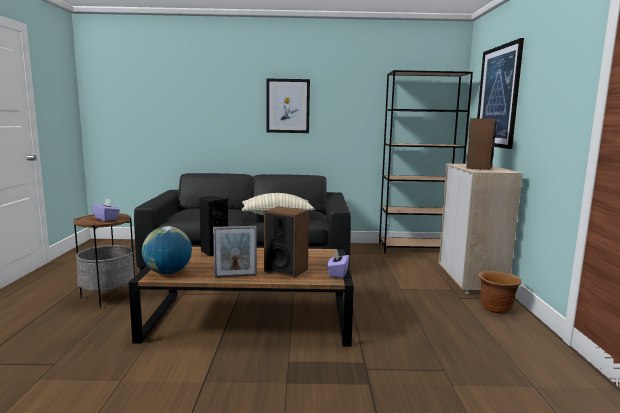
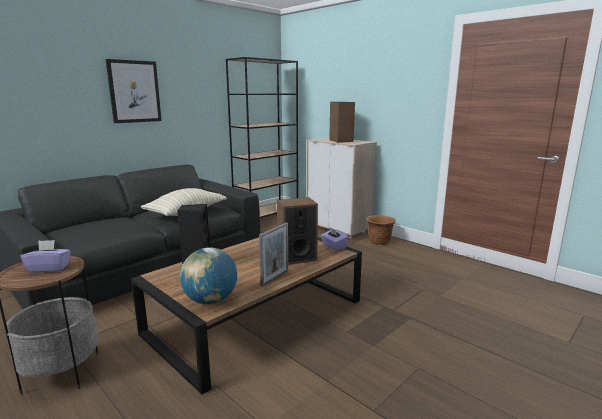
camera: 45 degrees left, 5 degrees up
picture [477,38,524,149] -> none

